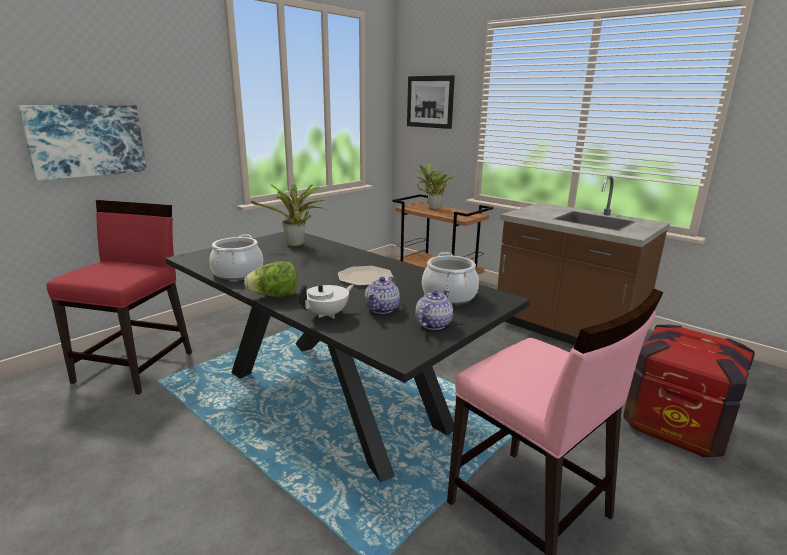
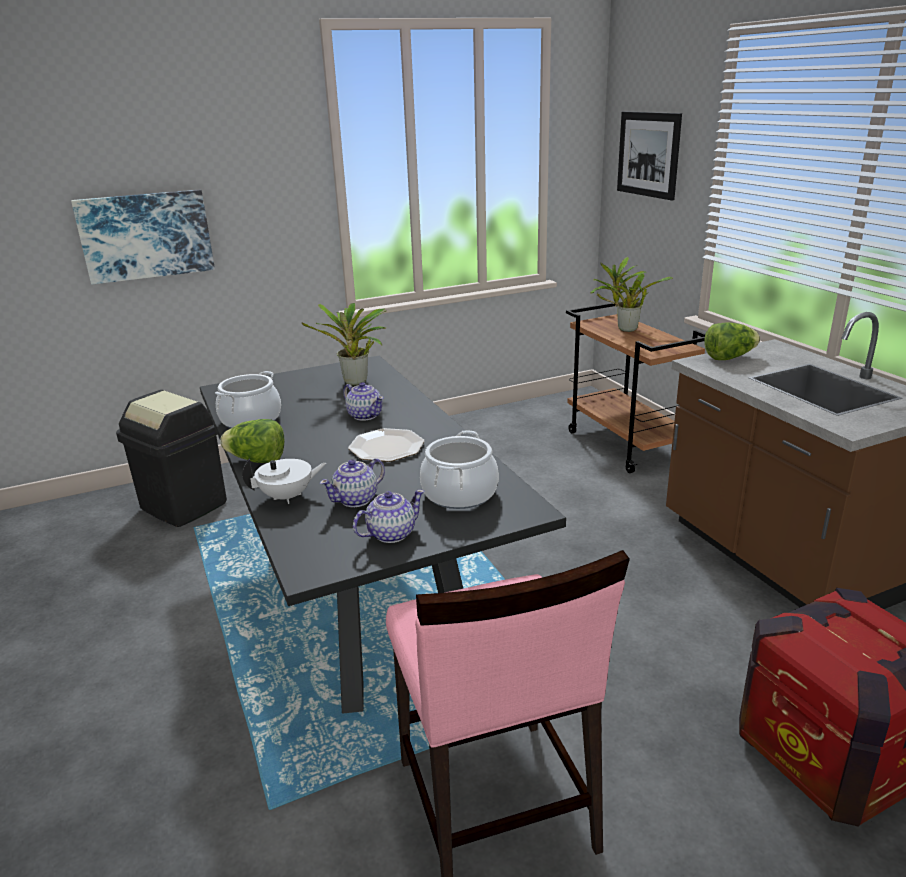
camera: 25 degrees right, 5 degrees up
red chair [47,200,192,395] -> black trash can [116,390,227,527]
none -> teapot [343,382,384,421]
none -> lettuce [704,322,760,360]

